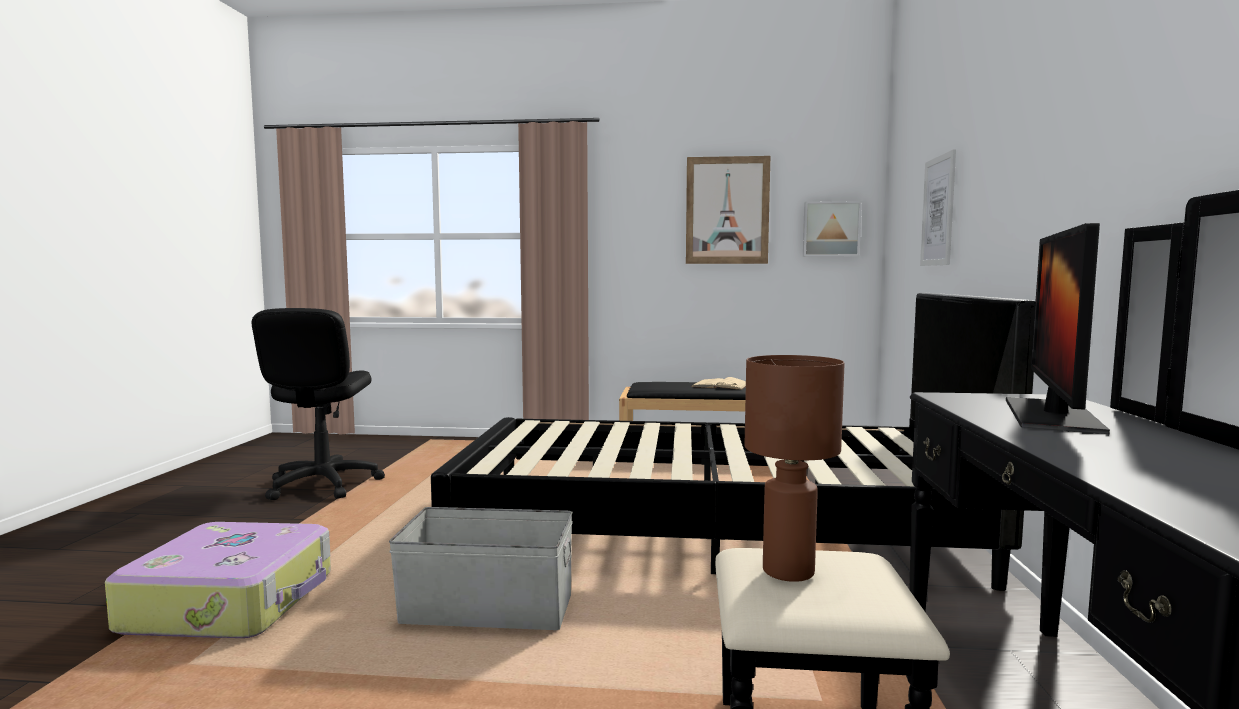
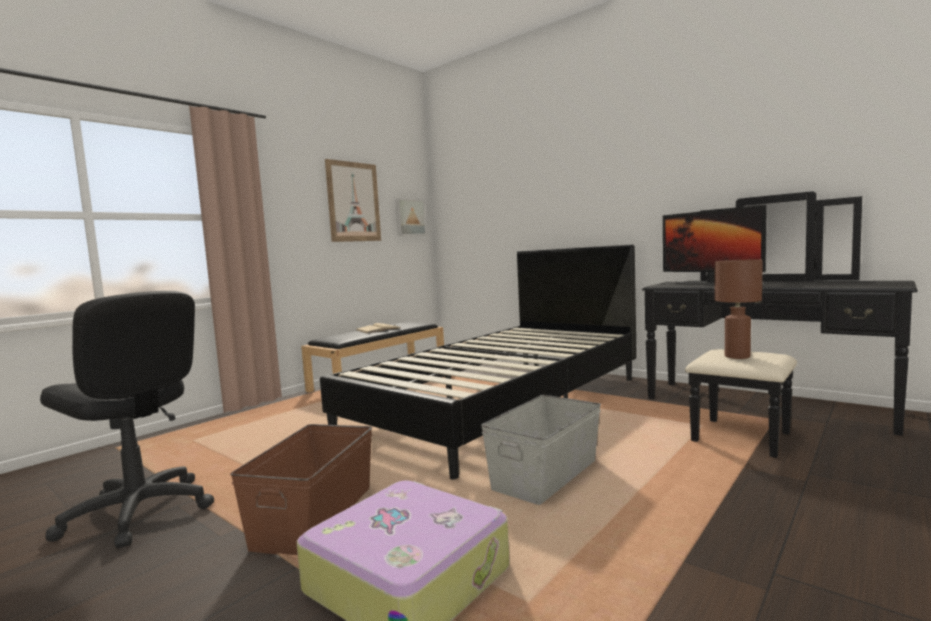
camera: 55 degrees left, 0 degrees up
picture [920,149,956,266] -> none
none -> brown storage box [230,424,372,555]

